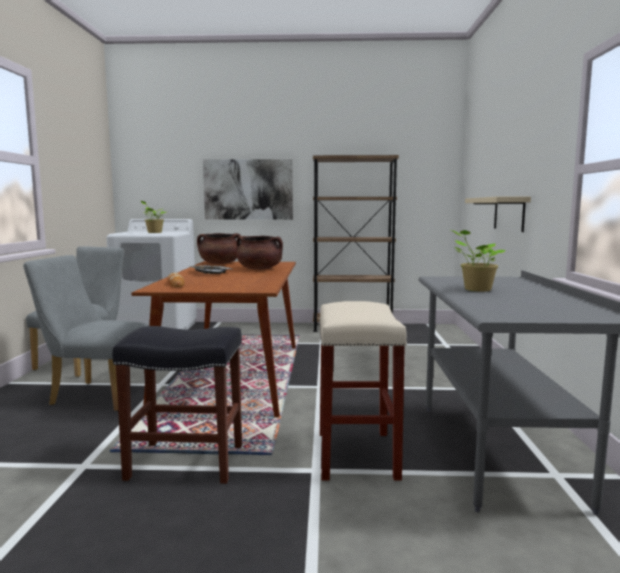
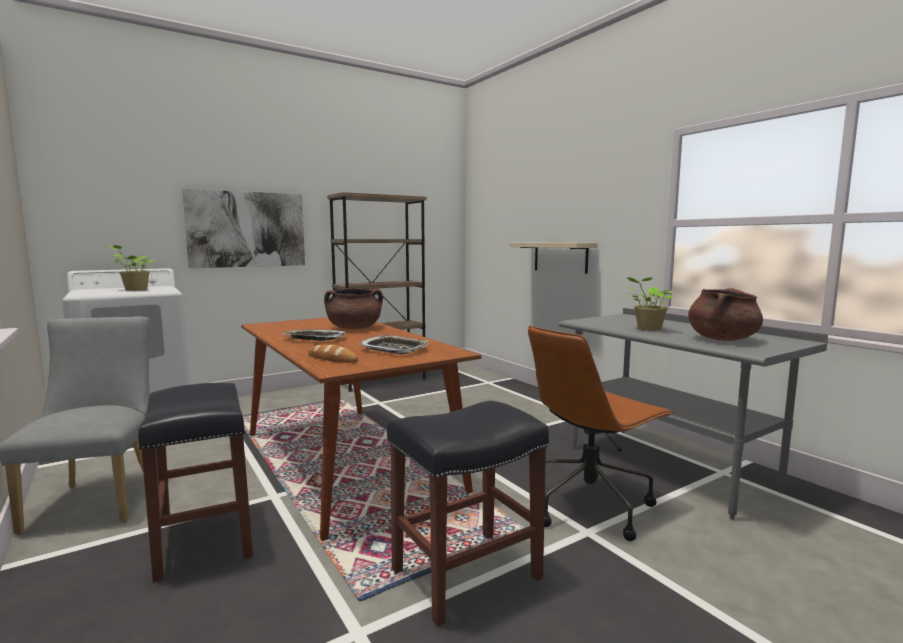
camera: 35 degrees left, 0 degrees up
grey chair [23,255,149,411] -> black stool [138,383,253,582]
brown cooking pot [197,233,241,264] -> brown cooking pot moved to [688,288,763,341]
beige stool [319,301,407,481] -> brown office chair [528,326,674,541]
none -> tray [359,335,428,354]

